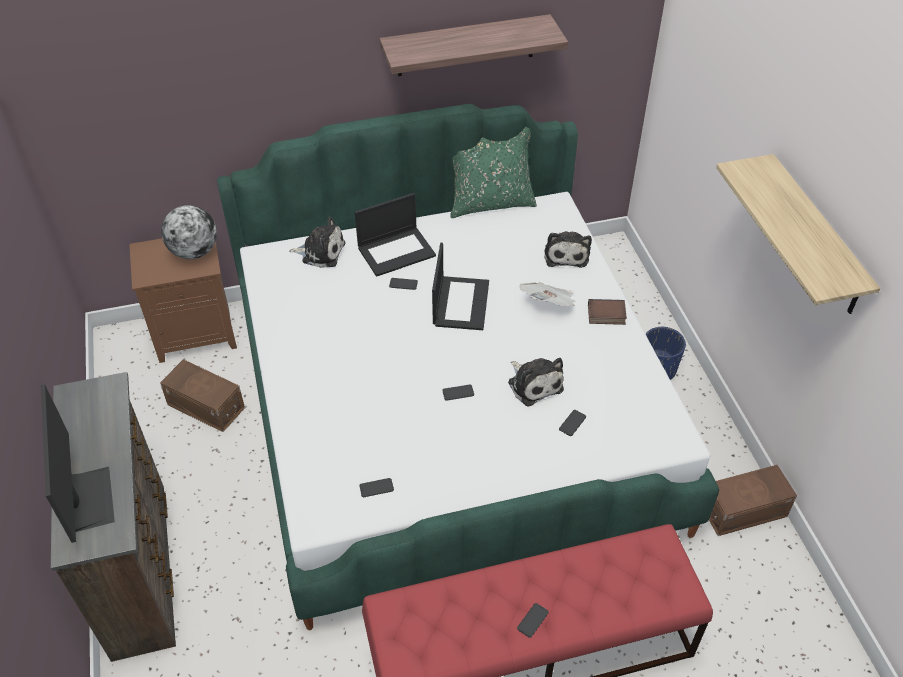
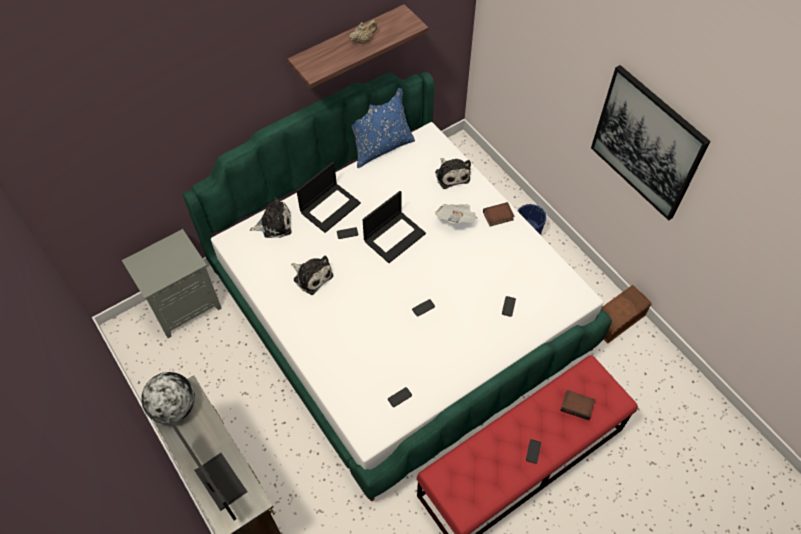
camera: 20 degrees left, 10 degrees up
brown nightstand [129,239,237,363] -> grey nightstand [122,229,222,338]
brown storage box [160,359,245,432] -> none
globe [161,205,217,259] -> globe moved to [141,372,195,424]
laptop [432,243,489,330] -> laptop turned 60 degrees clockwise [362,191,426,263]
green pillow [450,127,537,218] -> blue pillow [351,88,415,168]
plush toy [508,358,564,407] -> plush toy moved to [291,255,333,295]
shelf [716,154,880,314] -> picture [591,65,711,221]
none -> beige teapot [349,20,377,44]
none -> book [560,390,595,420]

